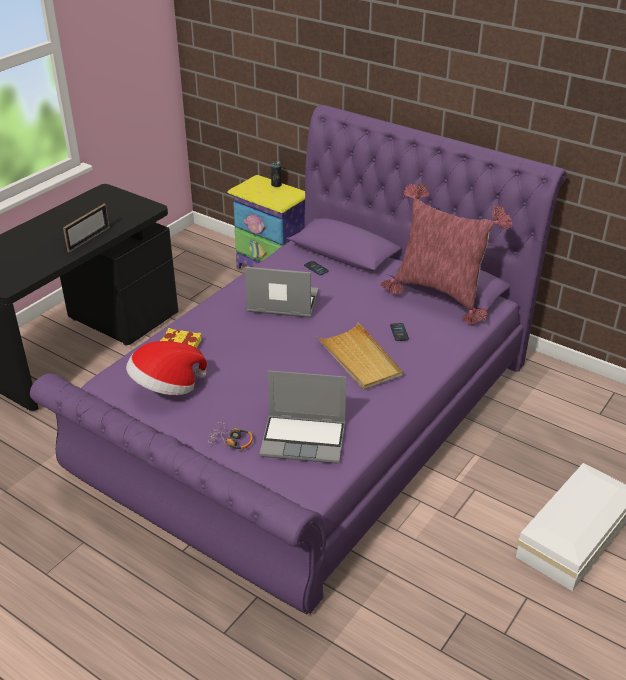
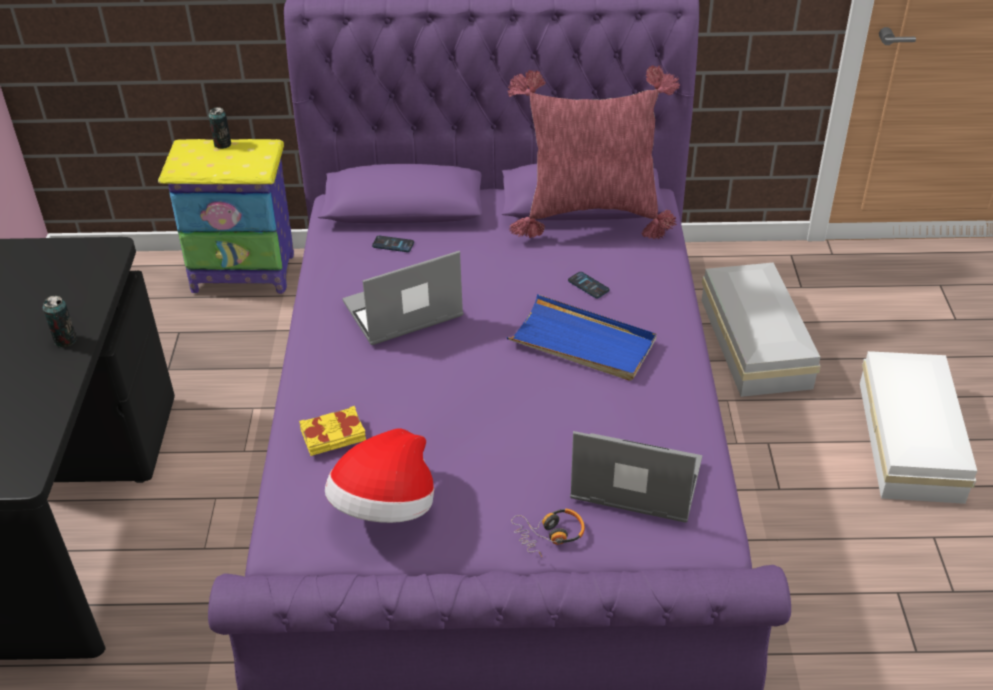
camera: 35 degrees left, 5 degrees up
picture frame [63,204,110,252] -> can [43,296,77,347]
laptop [259,370,346,463] -> laptop turned 135 degrees counterclockwise [570,431,702,523]
beige tray [316,322,403,390] -> blue tray [507,294,657,381]
none -> white storage box [701,262,821,397]

